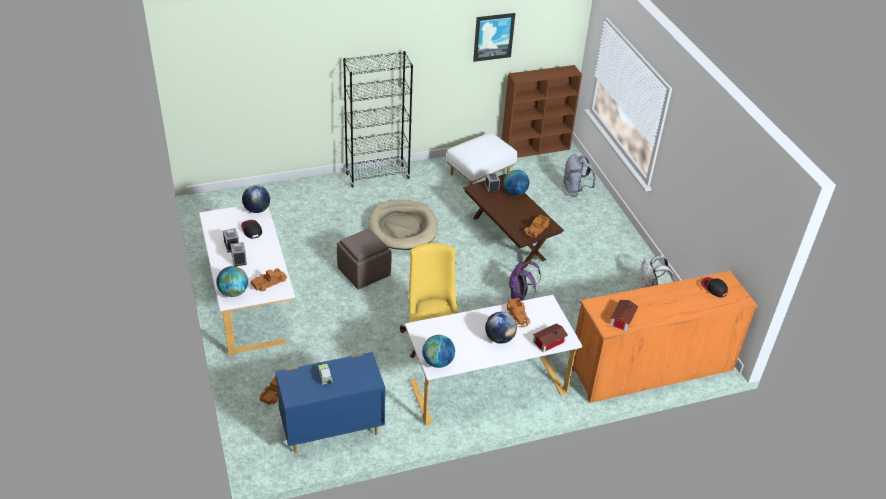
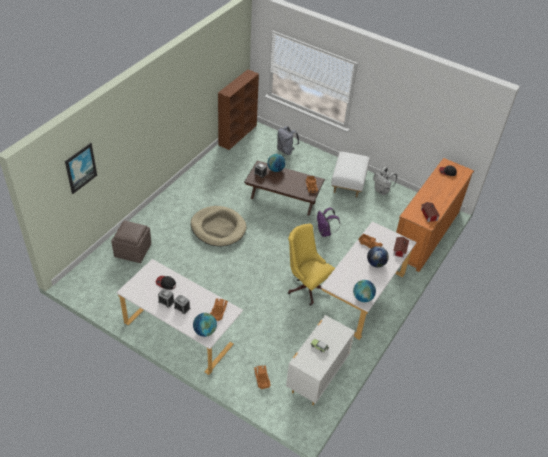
camera: 40 degrees left, 5 degrees up
globe [242,185,270,213] -> none
blue dresser [275,352,385,453] -> white dresser [286,315,355,405]
brown ottoman [337,228,392,290] -> brown ottoman moved to [111,220,151,263]
black bookcase [343,51,413,188] -> none
white ottoman [446,132,517,185] -> white ottoman moved to [331,152,370,198]
picture [473,13,515,62] -> picture moved to [65,143,97,194]

